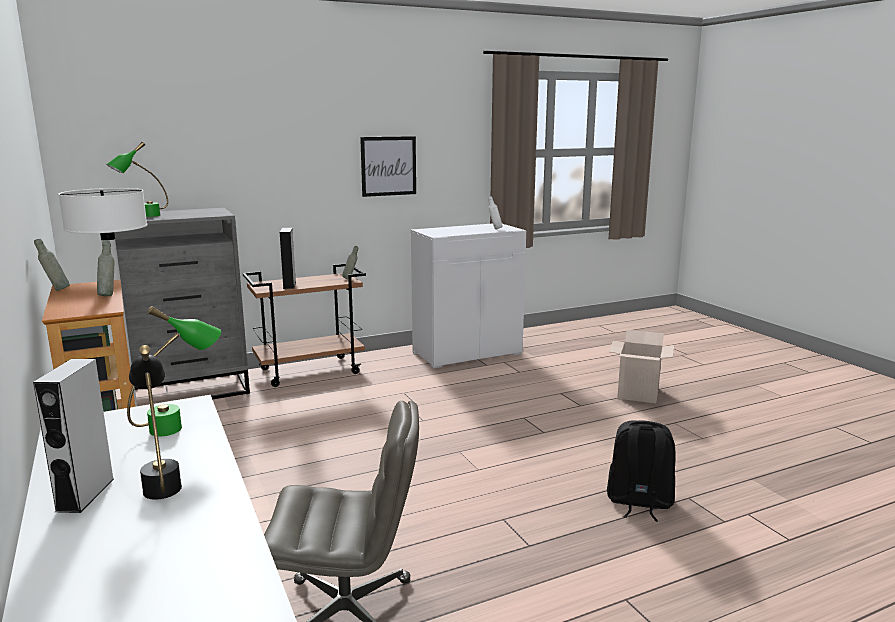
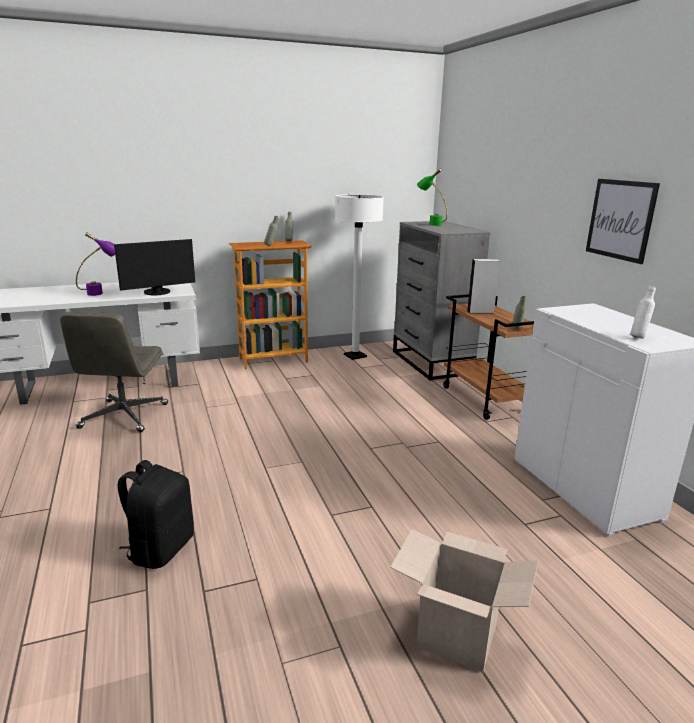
camera: 95 degrees right, 5 degrees up
grey speaker [33,359,114,513] -> none
green table lamp [127,306,221,436] -> monitor [114,239,195,295]
black table lamp [129,345,182,500] -> purple table lamp [76,232,115,296]

